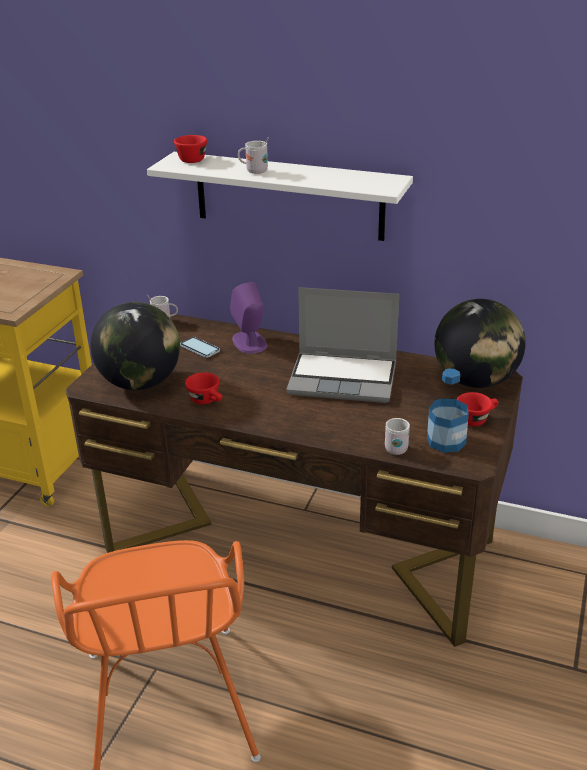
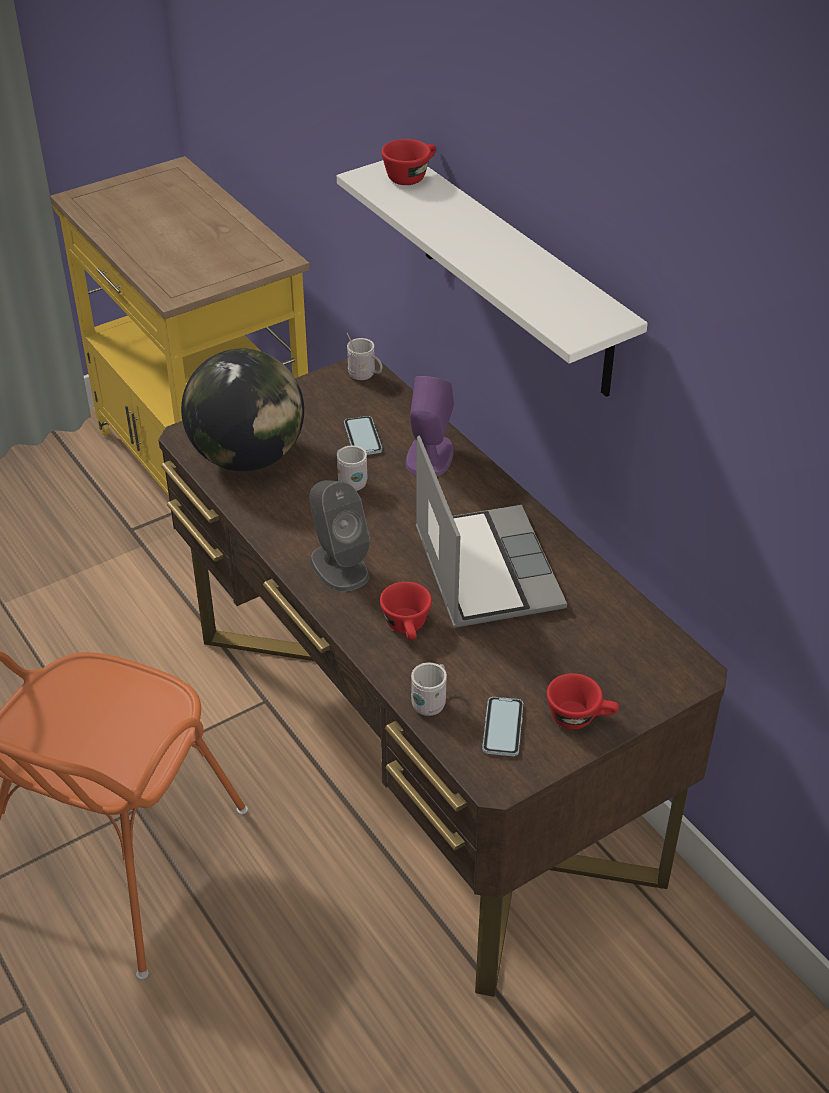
camera: 35 degrees right, 10 degrees up
red cup [185,372,222,404] -> red cup moved to [380,582,432,640]
white mug [238,138,268,174] -> white mug moved to [337,445,368,491]
laptop [286,287,399,403] -> laptop turned 150 degrees counterclockwise [416,436,567,628]
bottle [427,369,469,453] -> phone [482,697,523,756]
globe [434,299,526,388] -> none
none -> grey speaker [310,480,370,592]

